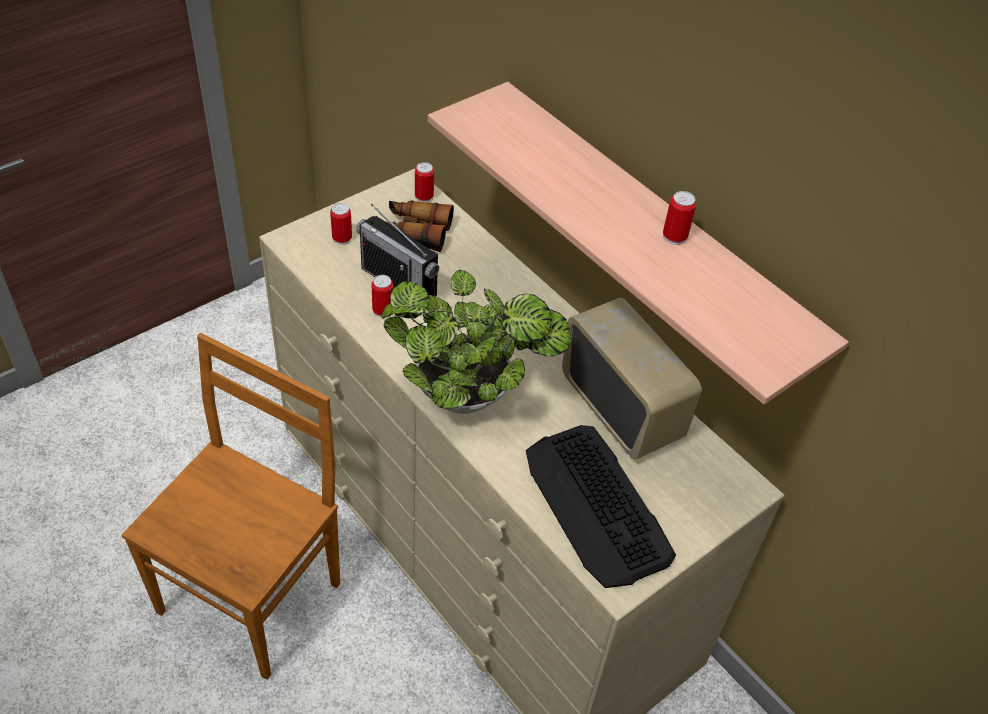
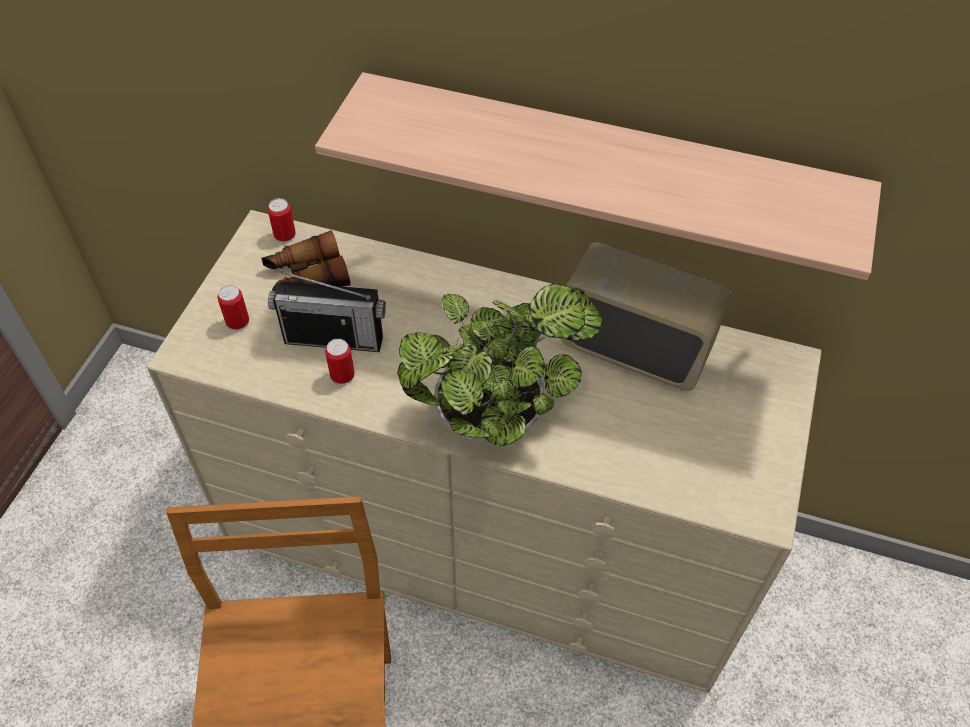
camera: 30 degrees left, 5 degrees up
keyboard [526,425,676,588] -> none
can [663,191,696,245] -> none

